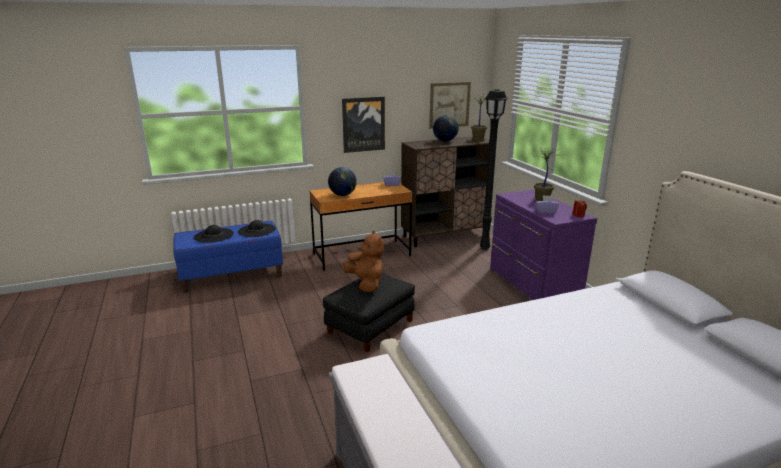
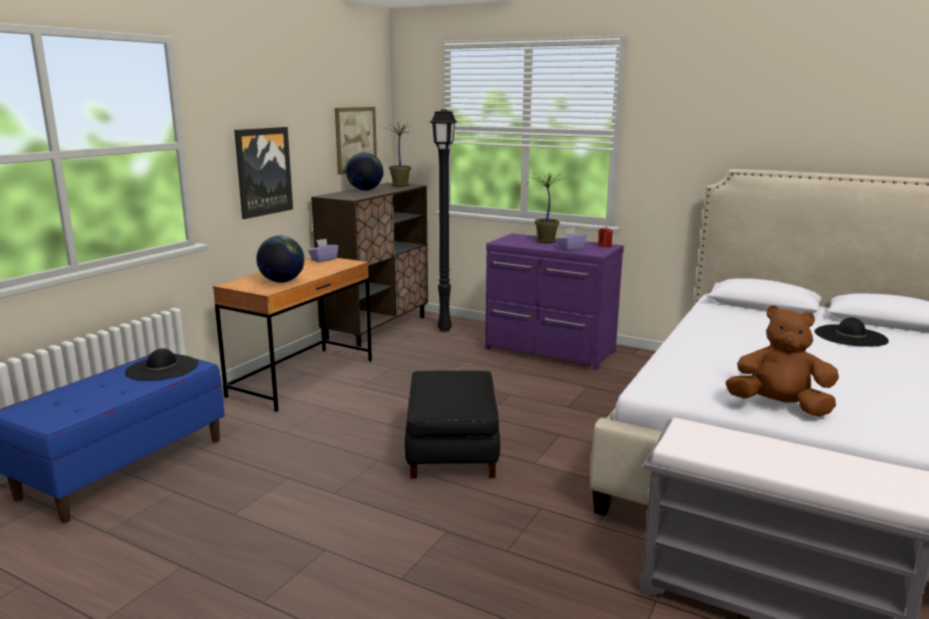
camera: 40 degrees left, 5 degrees down
black hat [194,225,234,243] -> black hat moved to [814,317,889,346]
brown plush toy [343,231,384,292] -> brown plush toy moved to [725,305,839,417]

